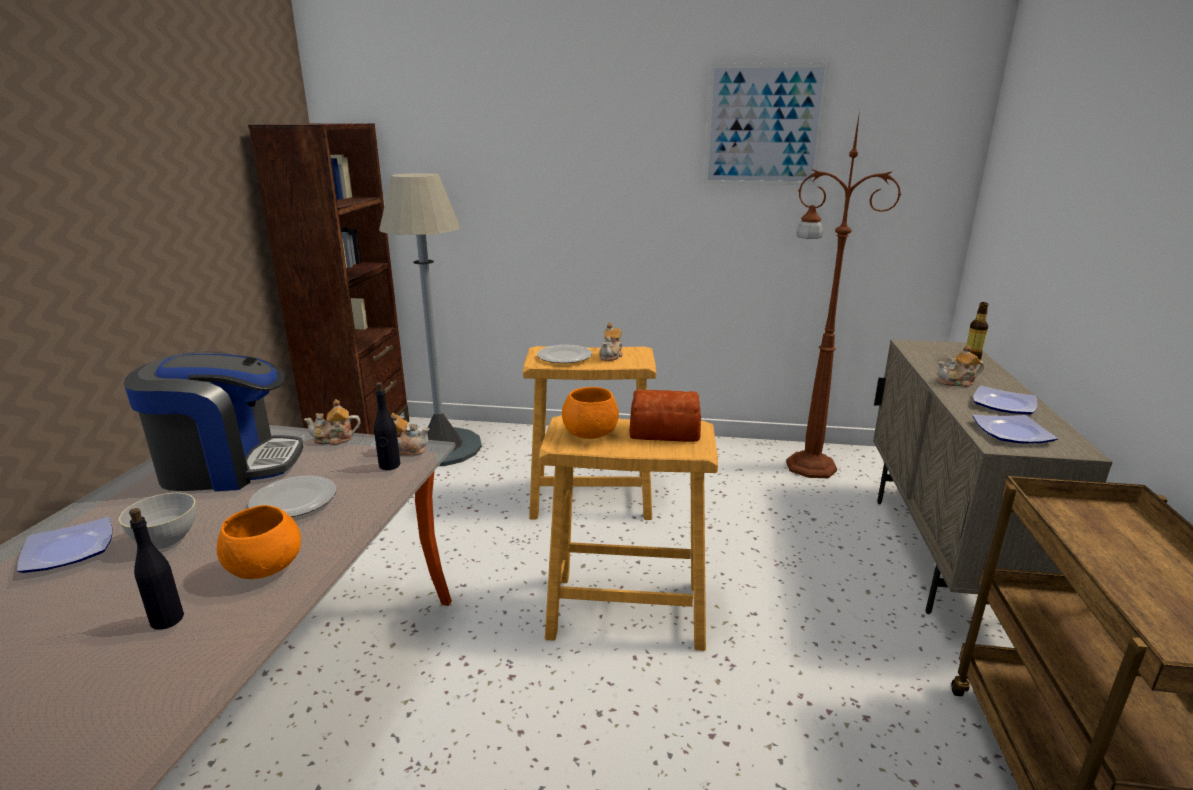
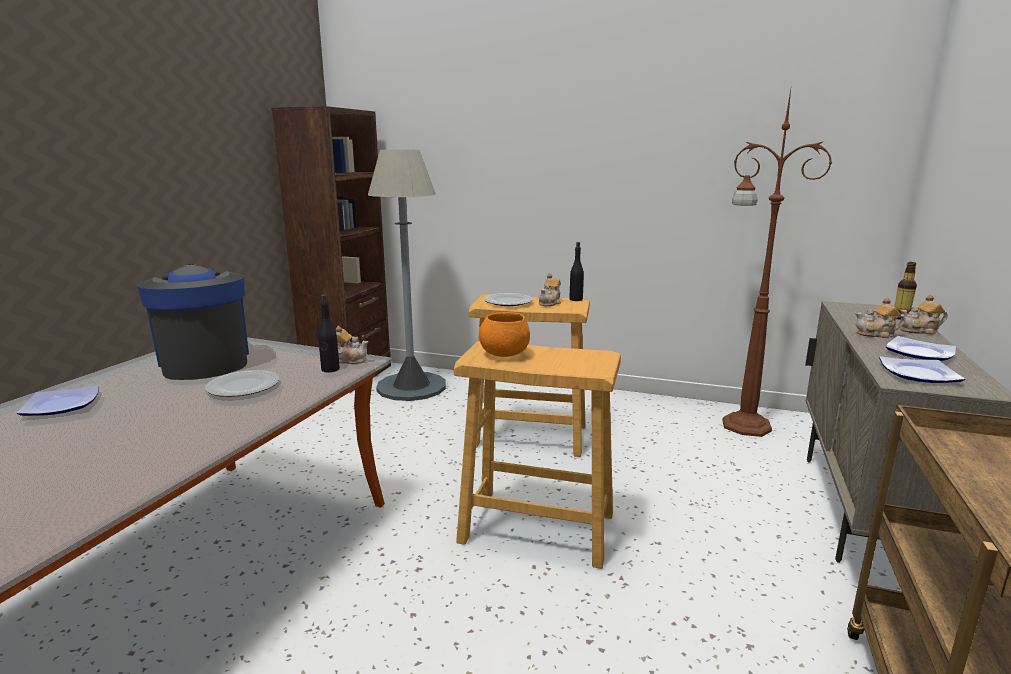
camera: 10 degrees right, 5 degrees down
grey bowl [119,493,196,549] -> none
coffee machine [124,351,303,491] -> coffee machine turned 120 degrees counterclockwise [137,264,249,380]
black bottle [129,508,184,630] -> black bottle moved to [569,242,584,301]
orange bowl [217,505,301,579] -> none
teapot [304,399,360,445] -> teapot moved to [900,295,948,335]
bread [629,389,701,442] -> none
picture [704,63,830,185] -> none

